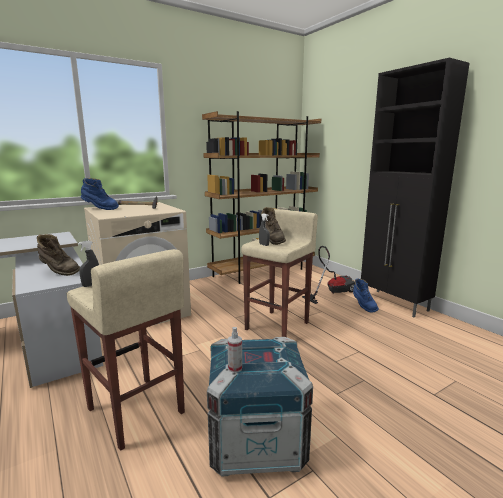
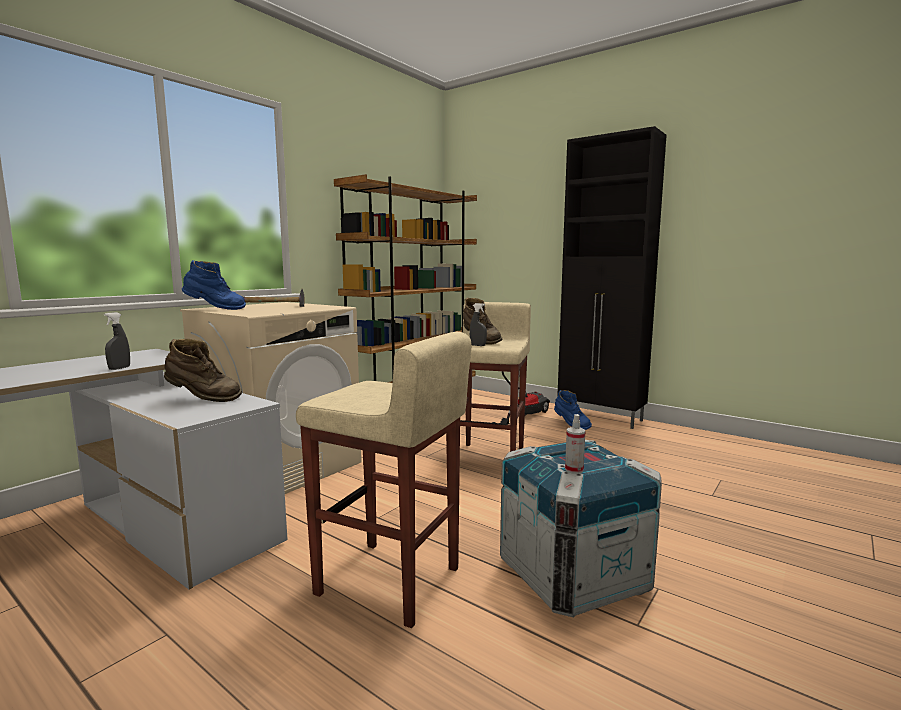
camera: 20 degrees left, 5 degrees down
grey spray bottle [78,240,99,287] -> grey spray bottle moved to [104,312,130,370]

